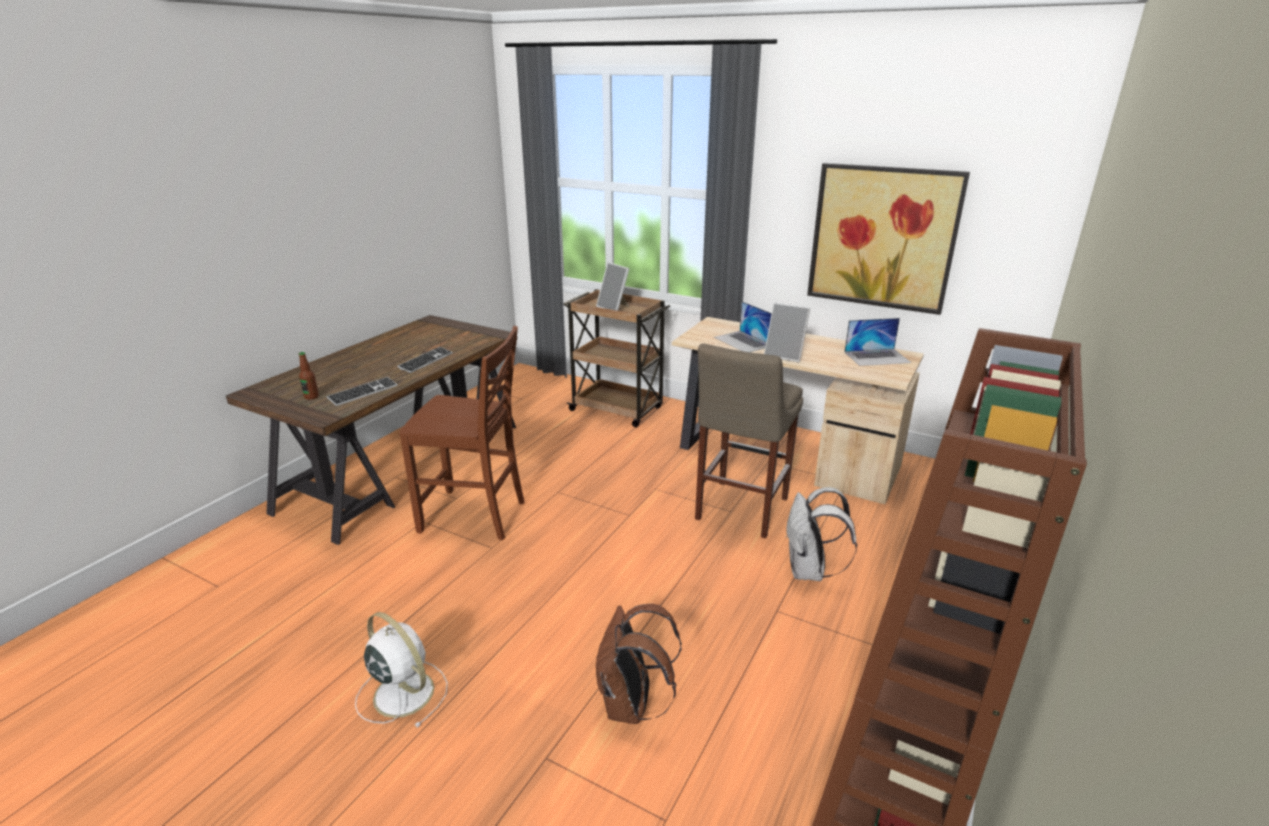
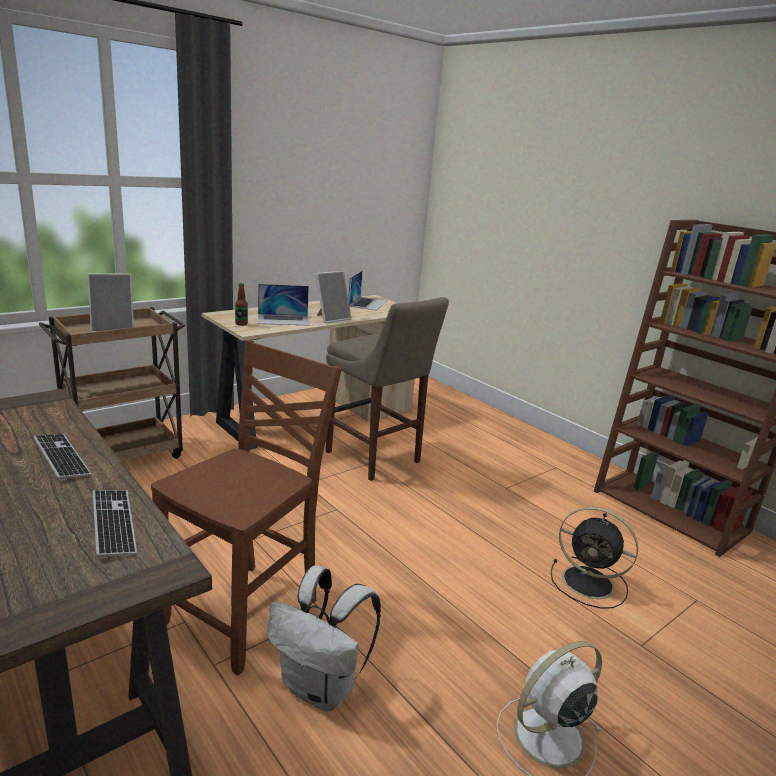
camera: 70 degrees left, 5 degrees down
bottle [299,352,319,400] -> bottle moved to [235,283,248,326]
brown backpack [596,604,682,724] -> black fan [551,507,638,609]
white backpack [786,487,857,581] -> white backpack moved to [267,566,381,712]
picture [807,163,970,315] -> none

